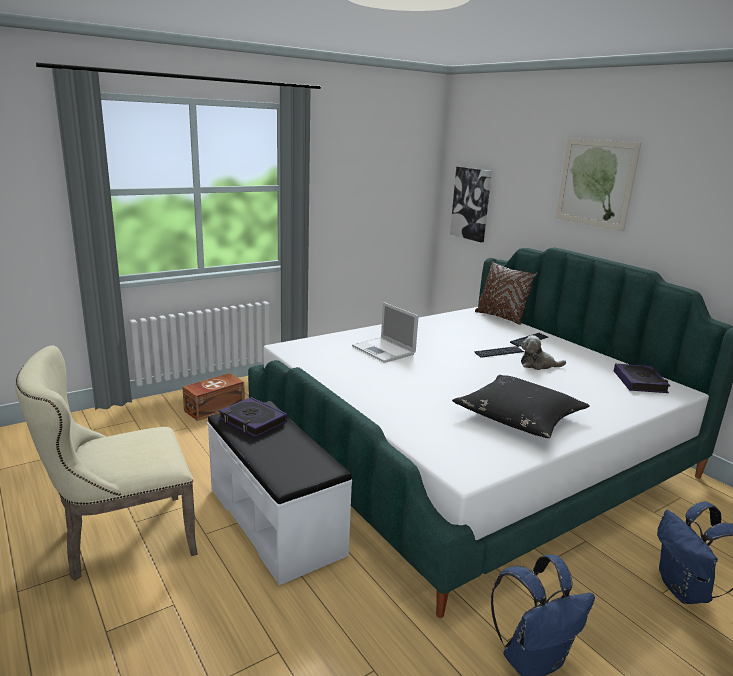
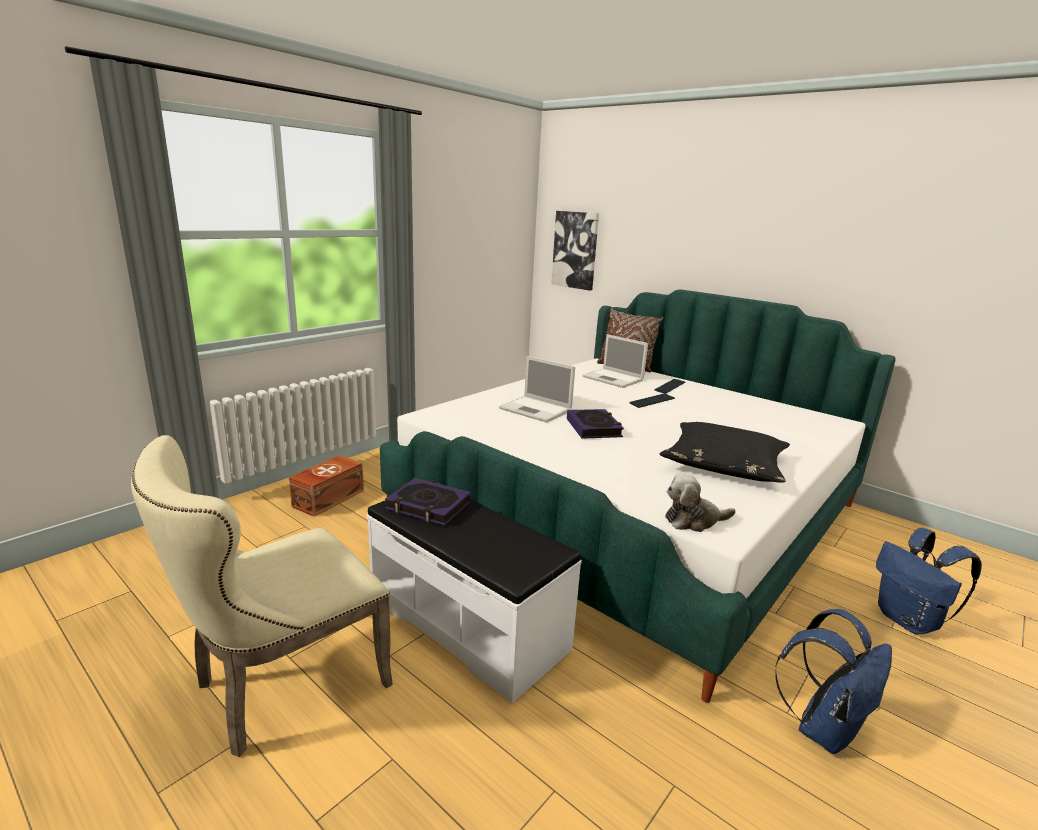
camera: 15 degrees left, 0 degrees up
plush toy [521,335,566,370] -> plush toy moved to [665,474,735,532]
picture [555,138,641,231] -> none
book [614,364,671,393] -> book moved to [567,409,624,439]
none -> laptop [583,334,648,388]

